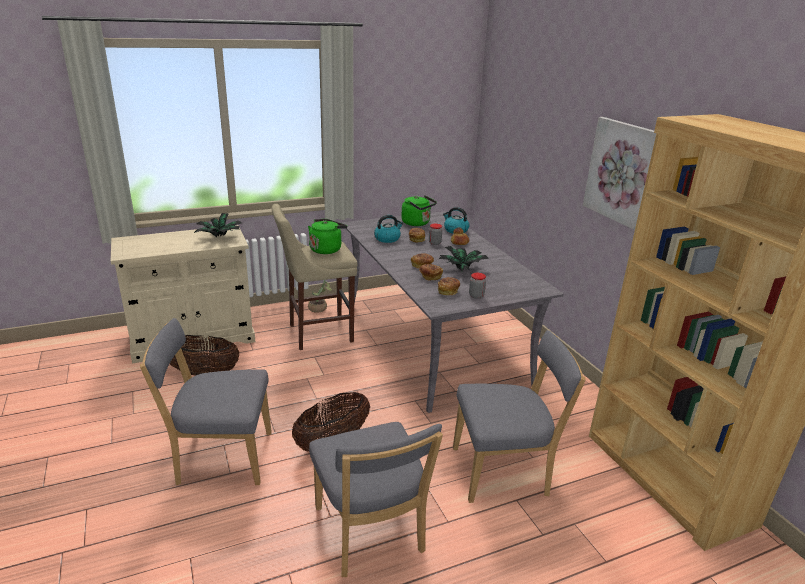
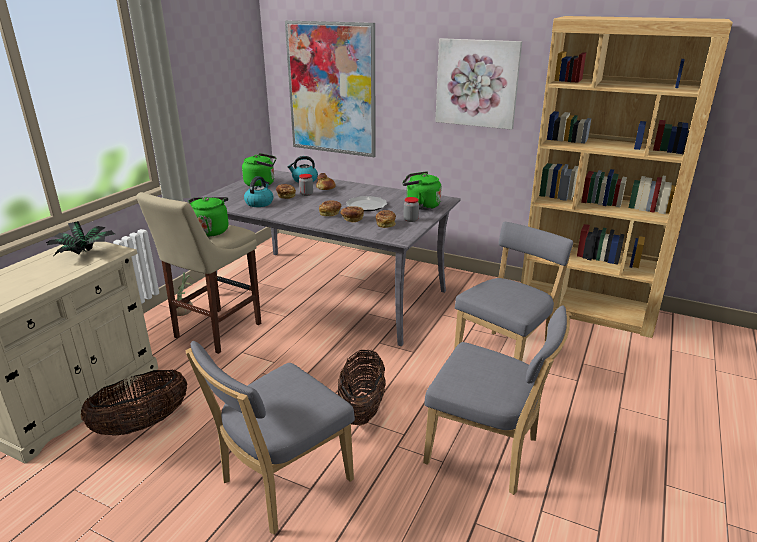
camera: 40 degrees left, 0 degrees up
potted plant [439,245,489,271] -> plate [346,196,387,211]
none -> picture [285,21,376,157]
none -> green kettle [402,171,441,210]

